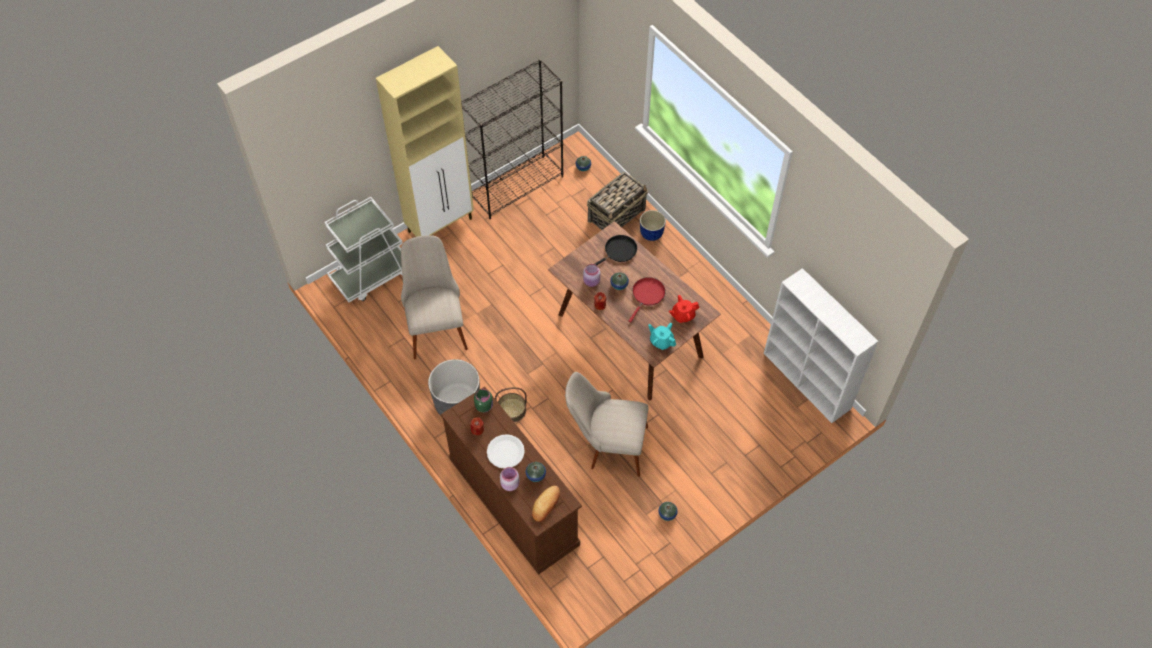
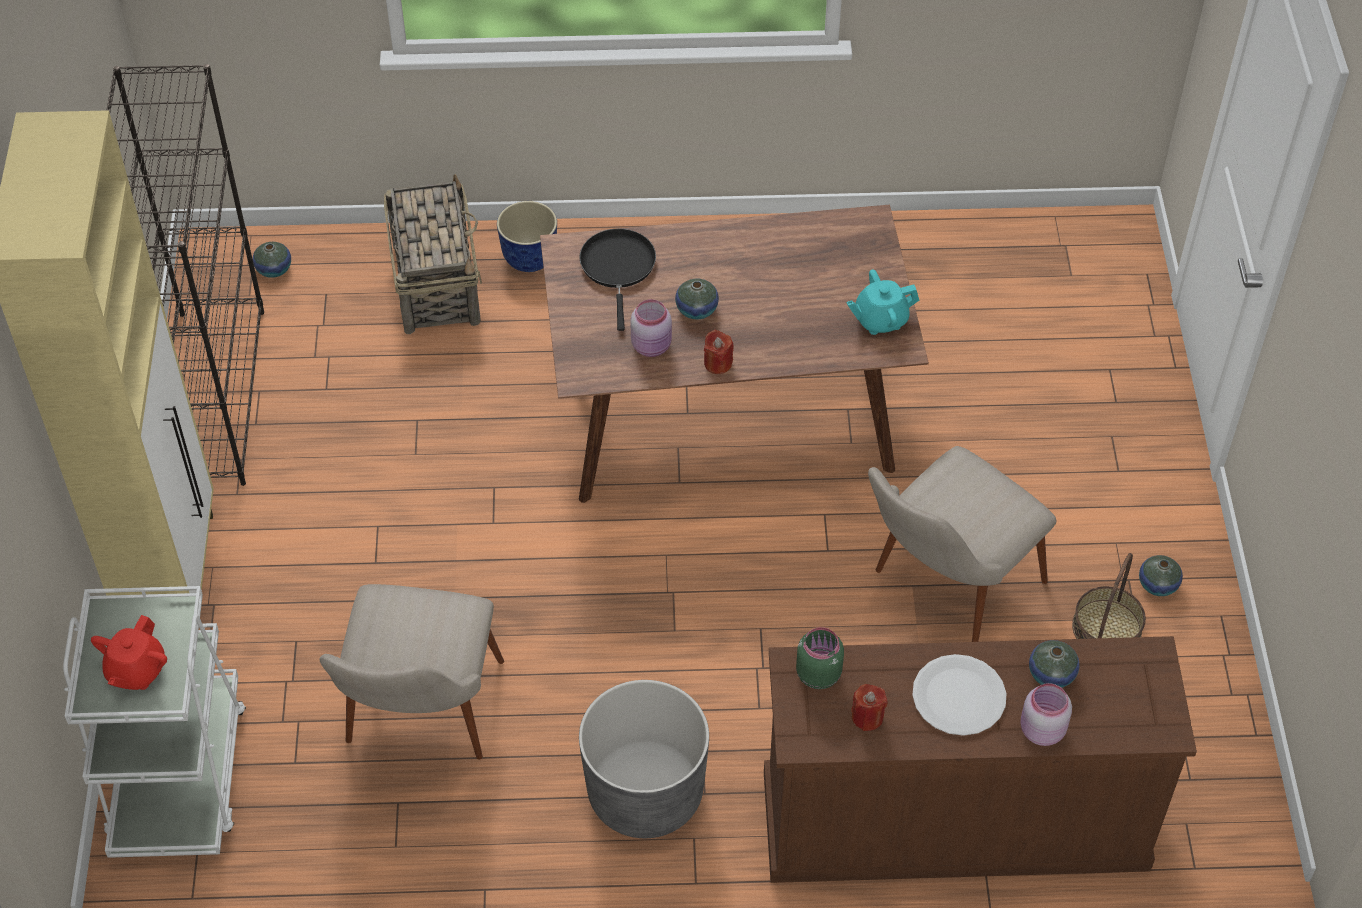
camera: 55 degrees left, 5 degrees down
beige chair [401,235,468,359] -> beige chair turned 105 degrees counterclockwise [320,584,504,760]
basket [495,387,527,423] -> basket moved to [1072,553,1146,639]
bread [532,486,560,522] -> none
red frying pan [629,277,666,322] -> none
red teapot [669,295,700,323] -> red teapot moved to [91,615,167,690]
white bookcase [764,268,878,423] -> none

